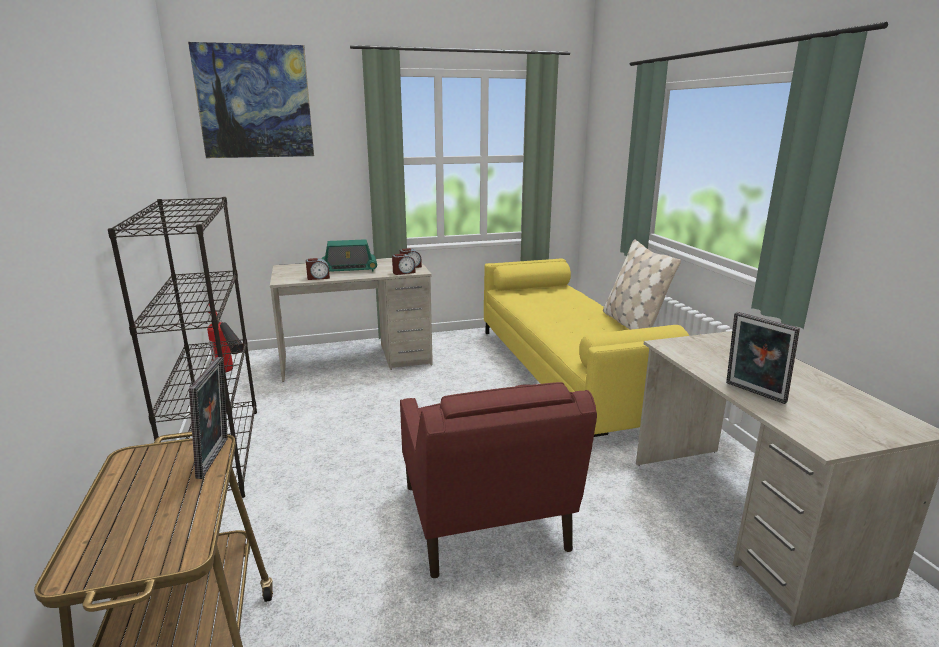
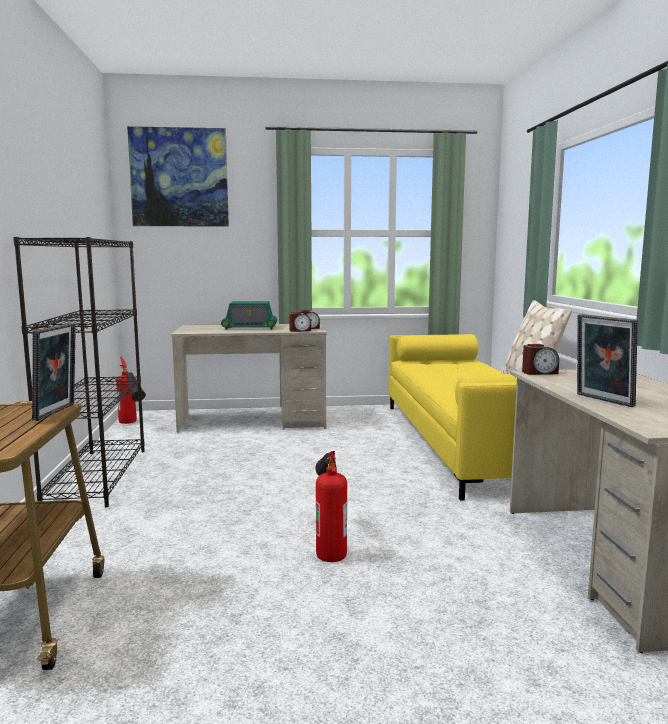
camera: 10 degrees right, 10 degrees down
alarm clock [306,258,330,280] -> alarm clock moved to [522,344,559,375]
red armchair [400,382,597,578] -> fire extinguisher [315,451,347,562]

